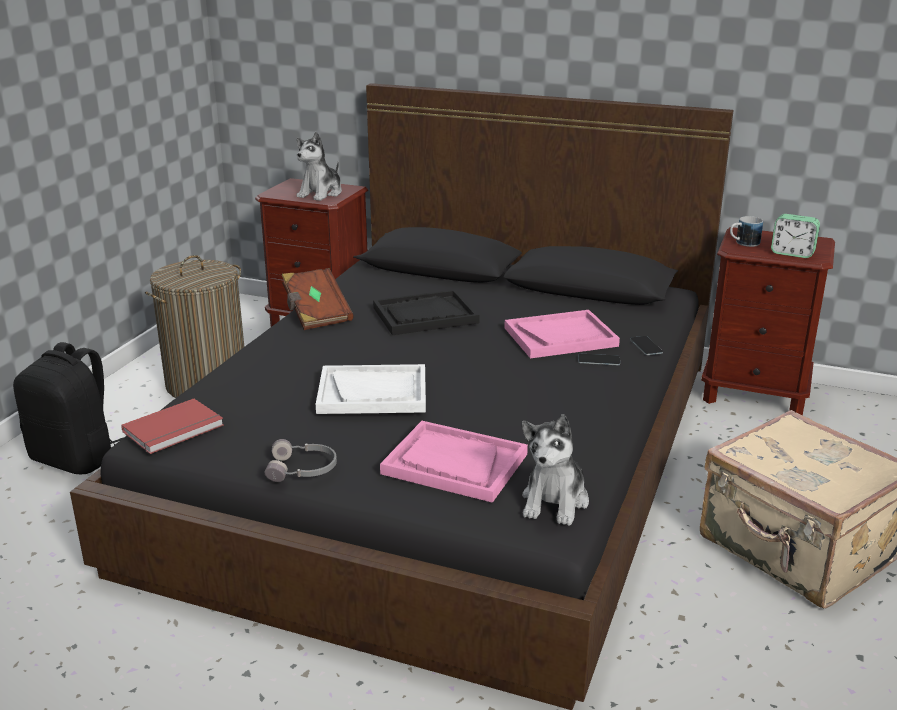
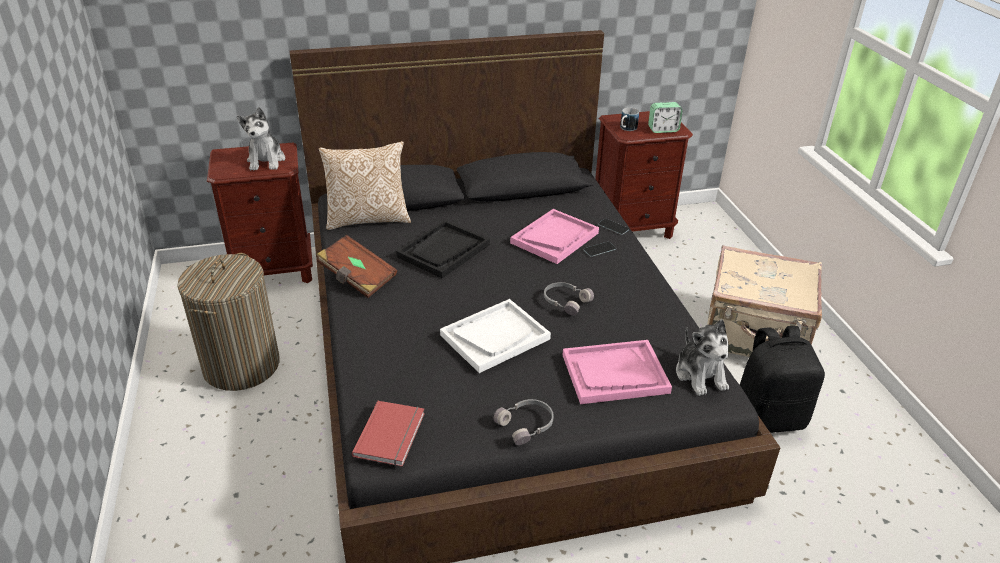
camera: 35 degrees left, 10 degrees up
black backpack [13,342,123,474] -> black backpack moved to [740,326,825,433]
none -> pillow [319,141,411,230]
none -> grey headphones [544,282,594,316]

